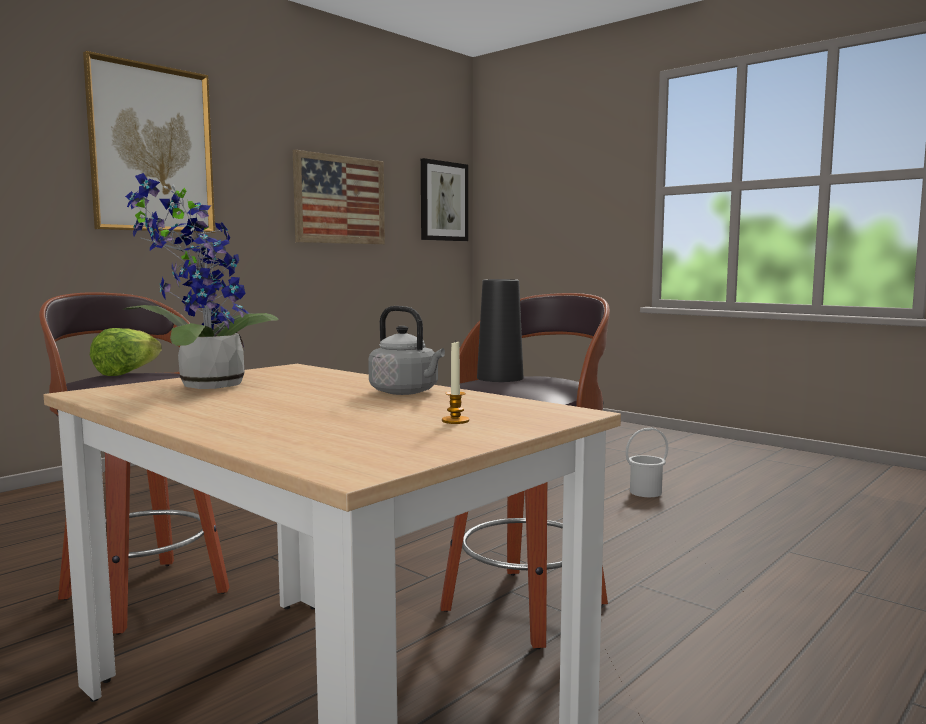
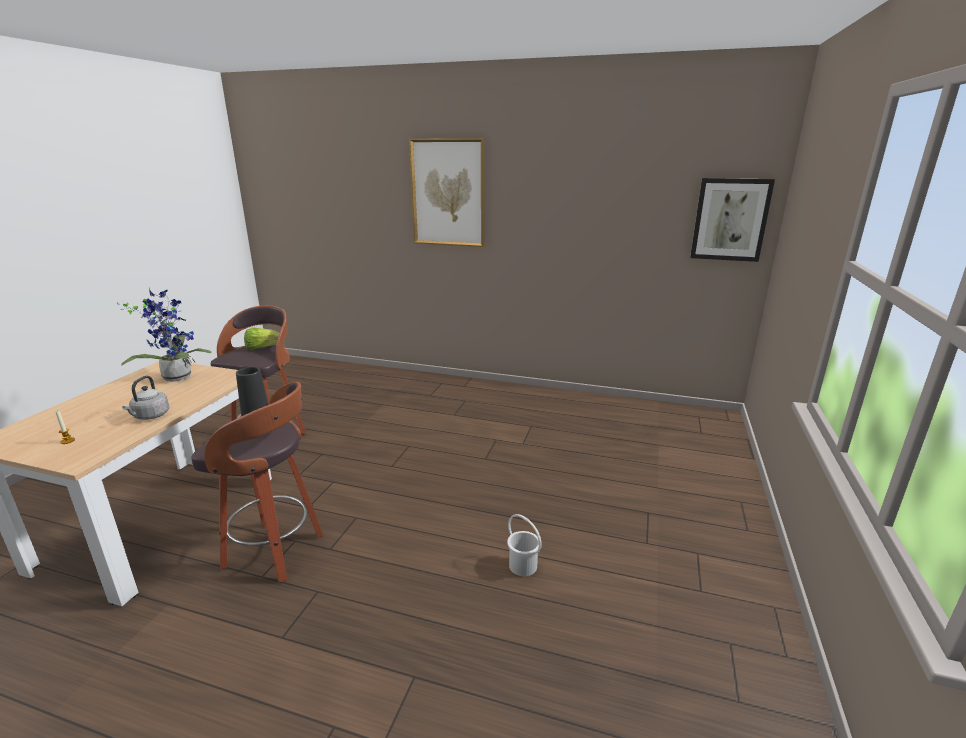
camera: 65 degrees right, 15 degrees up
picture [293,150,385,245] -> none

